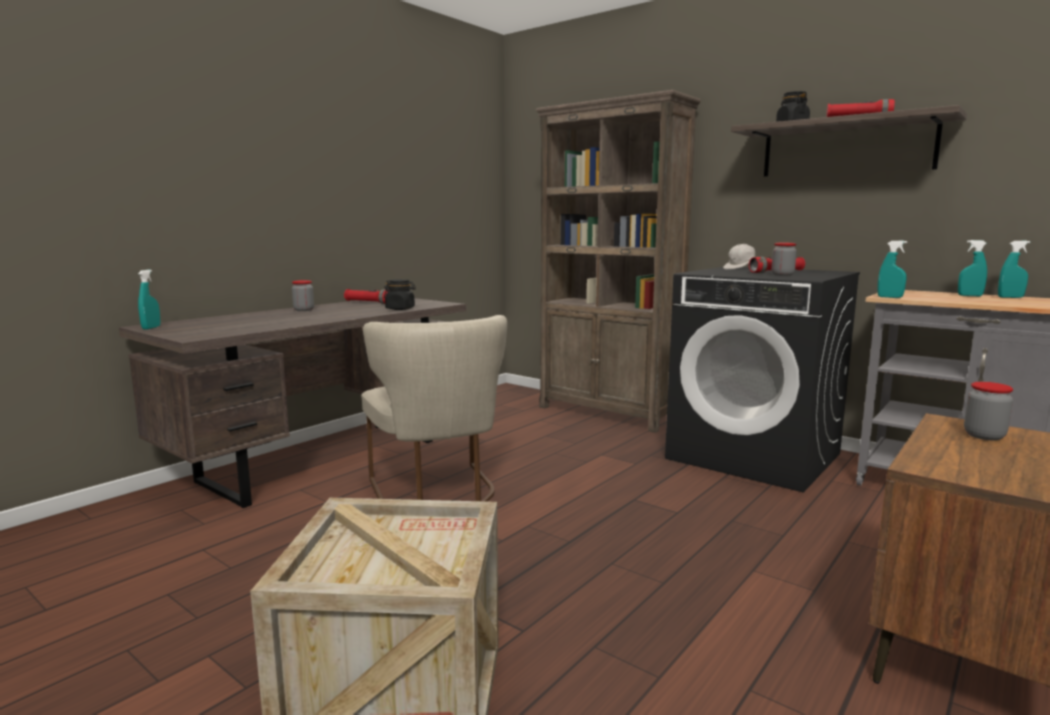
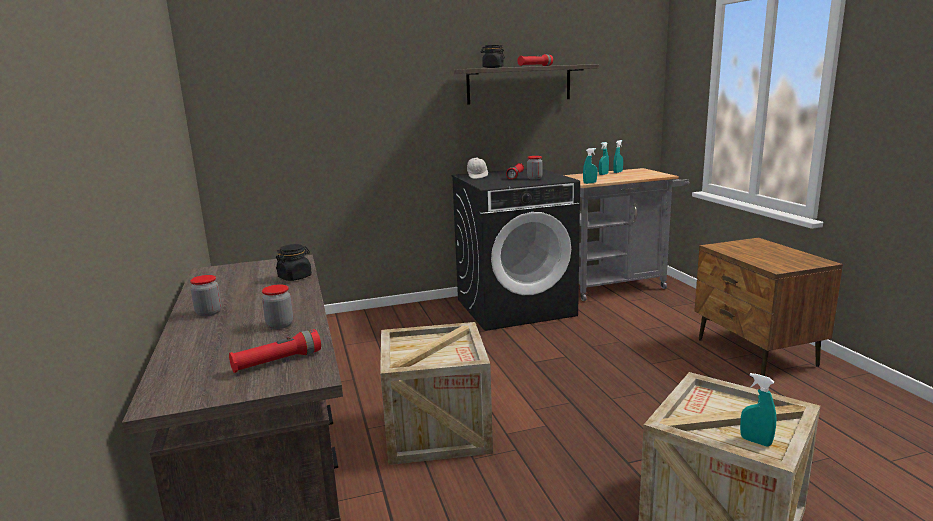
camera: 55 degrees left, 5 degrees up
turquoise spray bottle [138,270,160,329] -> turquoise spray bottle moved to [740,373,777,447]
red flashlight [344,289,387,304] -> red flashlight moved to [229,329,321,373]
beige chair [361,315,507,502] -> crate [380,322,493,465]
brown bookcase [536,90,701,433] -> none
jar [964,382,1013,440] -> jar moved to [262,284,293,329]

